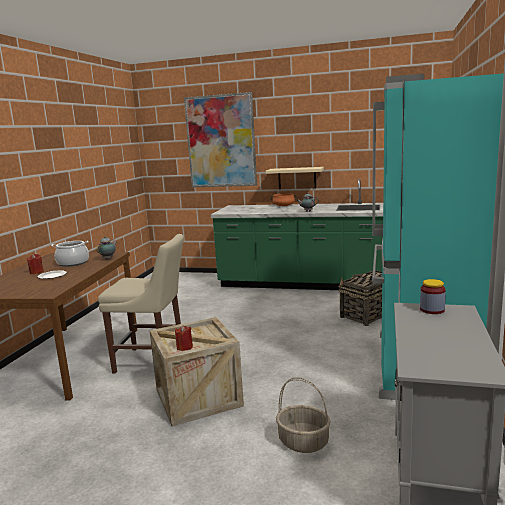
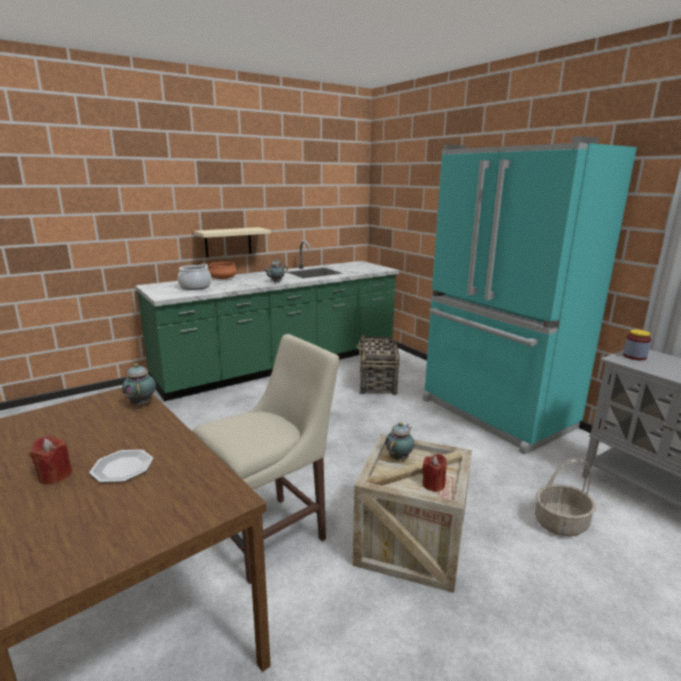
camera: 50 degrees left, 5 degrees up
cooking pot [51,241,89,267] -> cooking pot moved to [178,264,211,290]
picture [184,92,257,187] -> none
none -> teapot [385,422,414,460]

